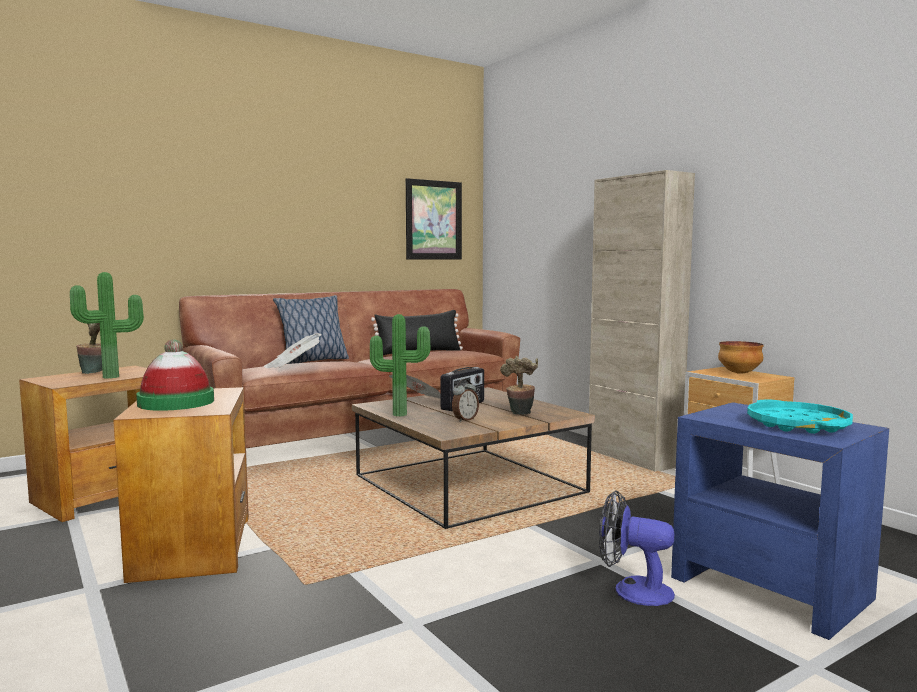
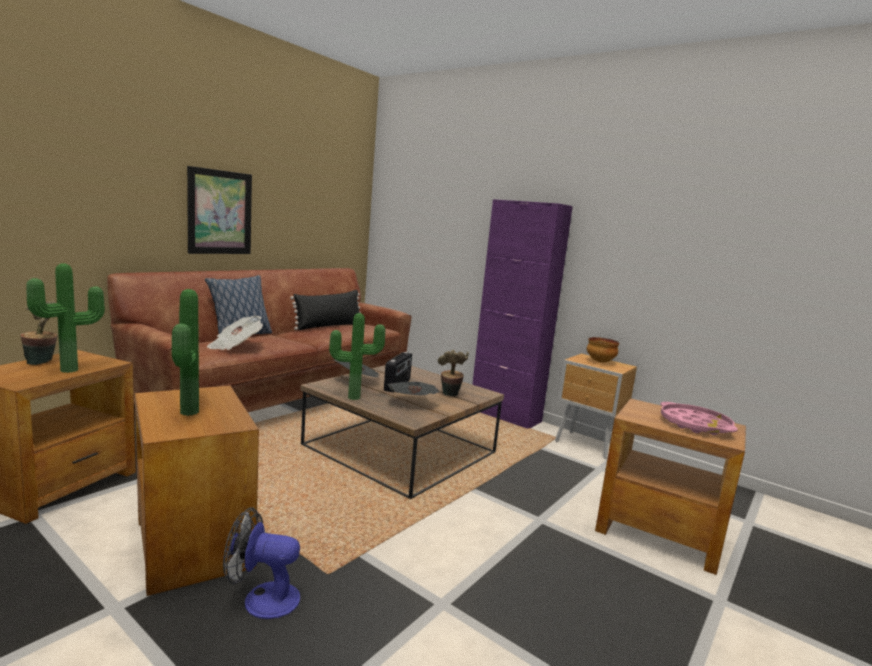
camera: 20 degrees left, 5 degrees up
hat [136,339,214,411] -> potted plant [172,289,199,416]
picture [406,178,462,259] -> picture moved to [187,166,252,254]
alarm clock [452,379,479,422] -> newspaper [387,382,440,395]
beige cabinet [589,170,695,471] -> purple cabinet [472,199,573,429]
fan [599,490,675,606] -> fan moved to [223,507,300,619]
blue side table [671,402,889,640] -> brown side table [595,398,746,575]
turquoise tray [747,400,853,434] -> pink tray [660,402,738,435]

